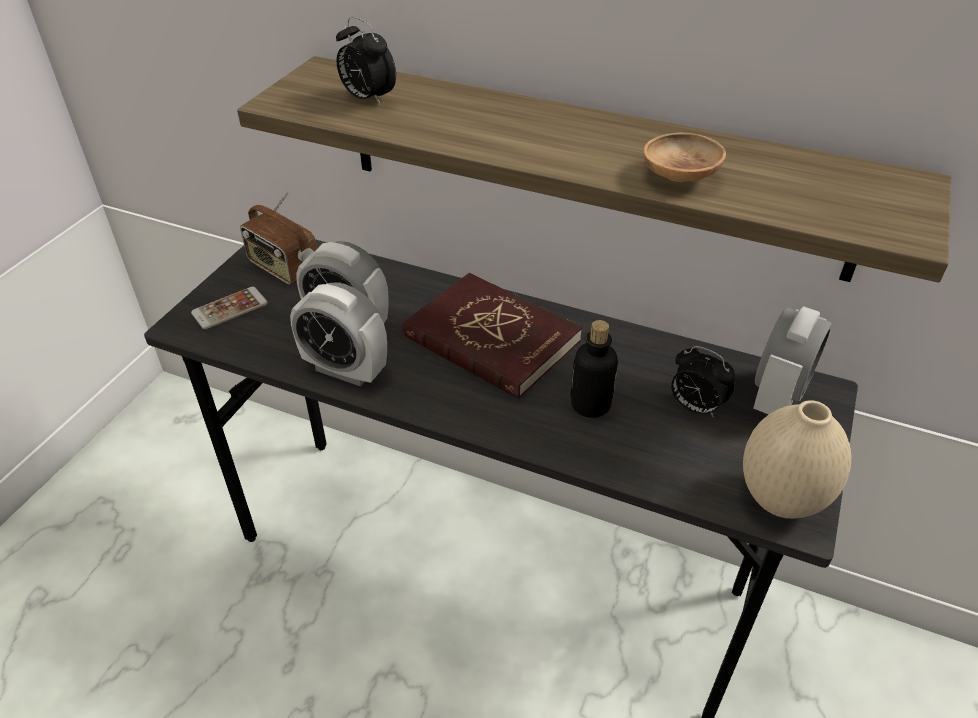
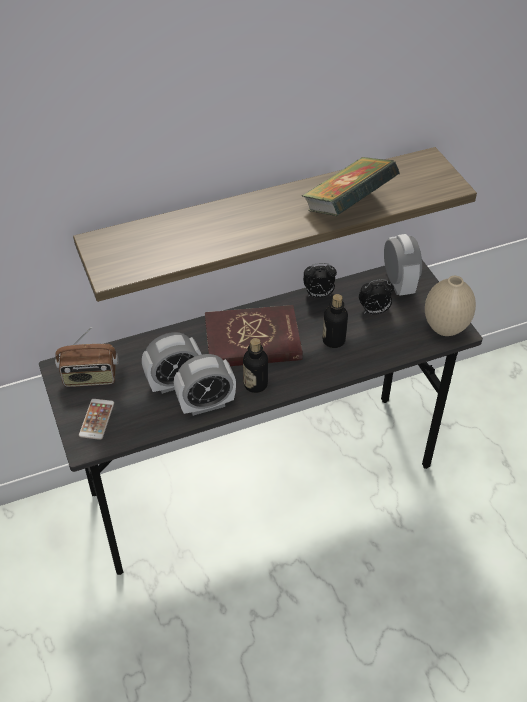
camera: 45 degrees left, 5 degrees up
alarm clock [336,17,396,106] -> alarm clock moved to [303,263,337,298]
brown bowl [643,133,726,182] -> book [302,157,400,216]
none -> bottle [243,338,268,393]

